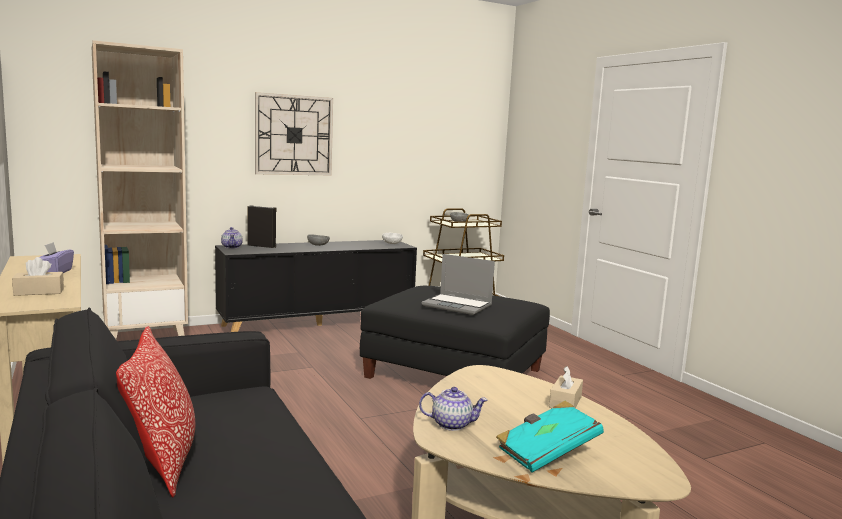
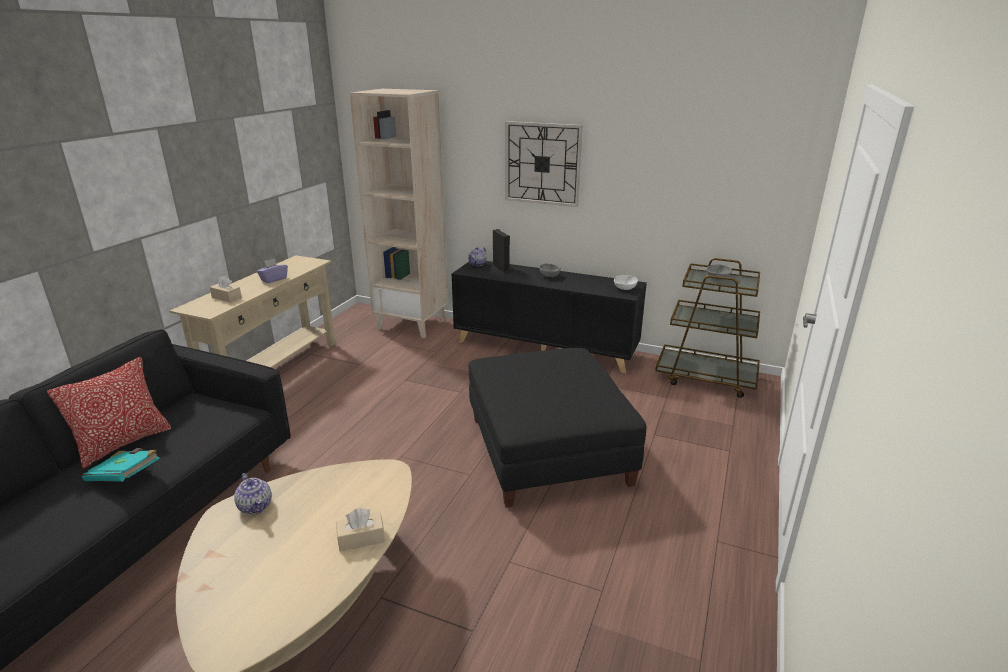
camera: 50 degrees right, 15 degrees up
laptop [422,254,495,315] -> none
turquoise book [496,401,604,473] -> turquoise book moved to [82,448,160,482]

